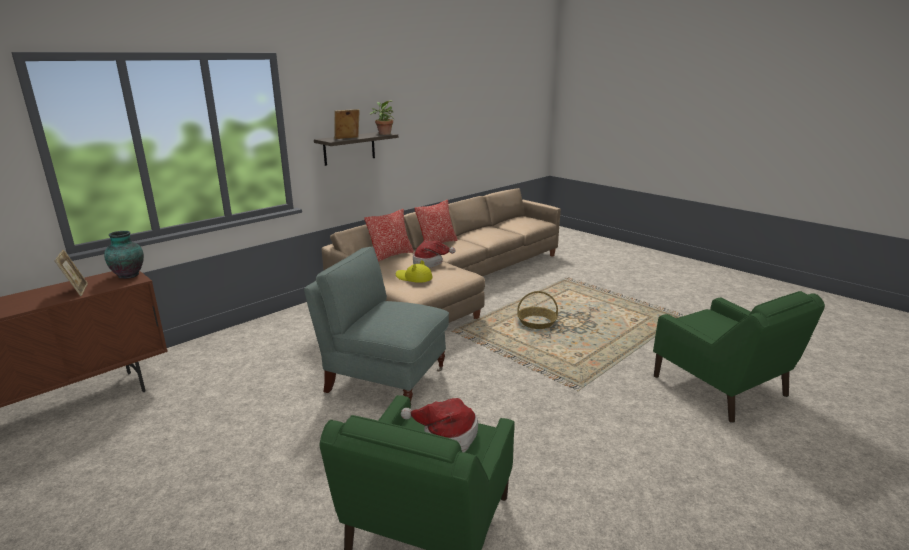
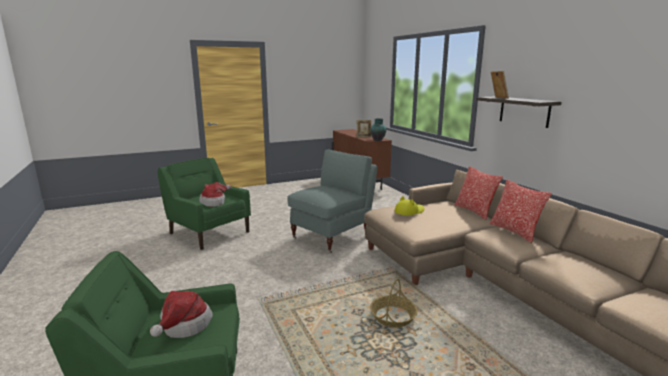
camera: 110 degrees right, 5 degrees down
potted plant [370,100,394,135] -> none
hat [413,240,456,268] -> hat moved to [150,291,213,338]

